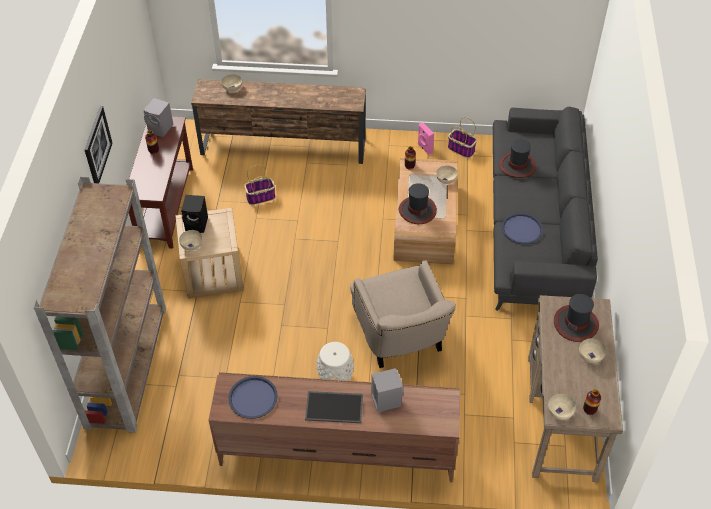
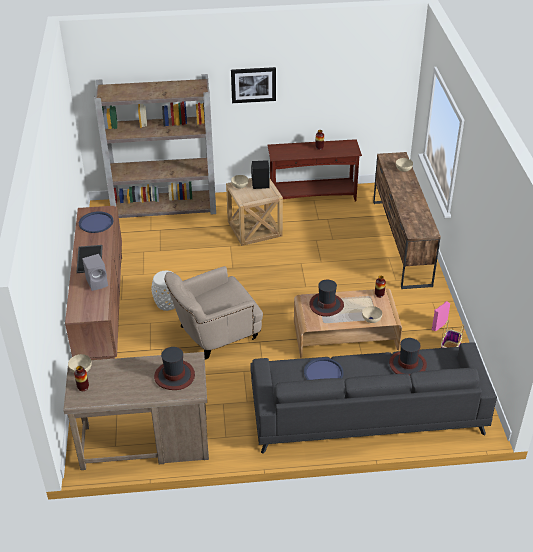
camera: 80 degrees right, 10 degrees down
grey speaker [143,98,173,137] -> none
basket [244,165,275,205] -> none
beige bowl [579,338,606,363] -> none

